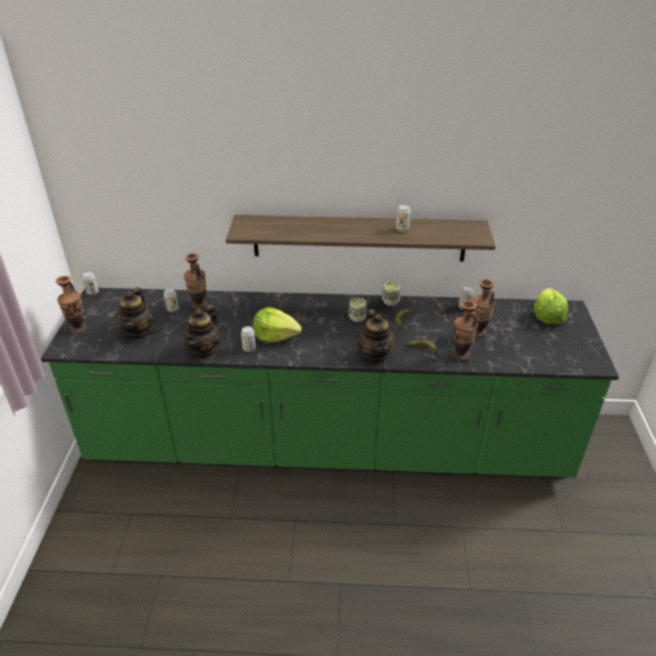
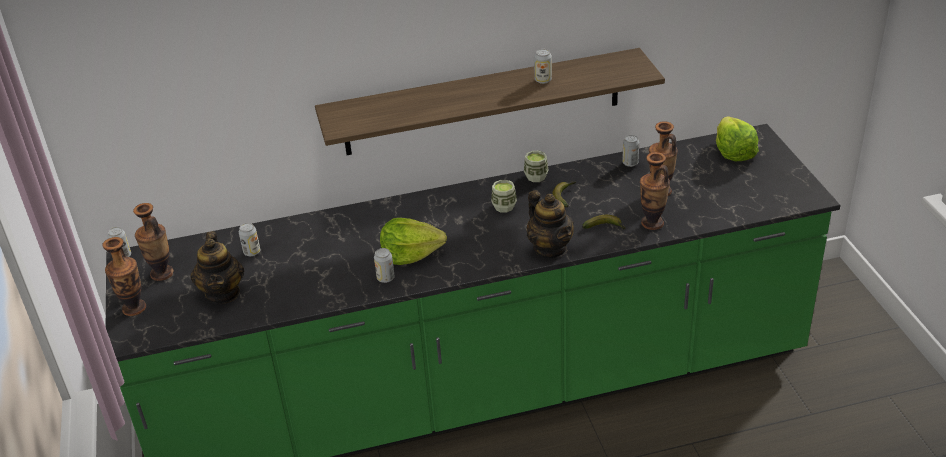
camera: 15 degrees left, 0 degrees up
teapot [183,305,220,359] -> none
vase [184,253,207,309] -> vase moved to [133,203,174,281]

